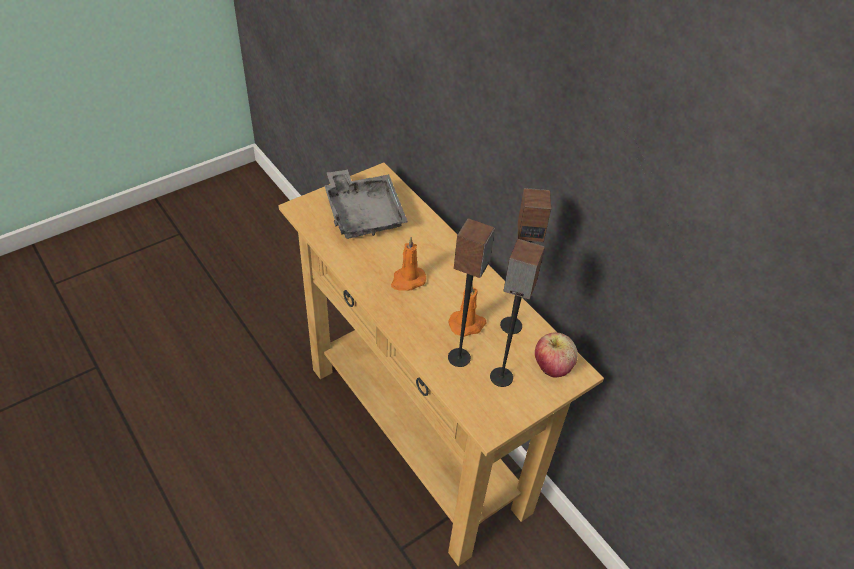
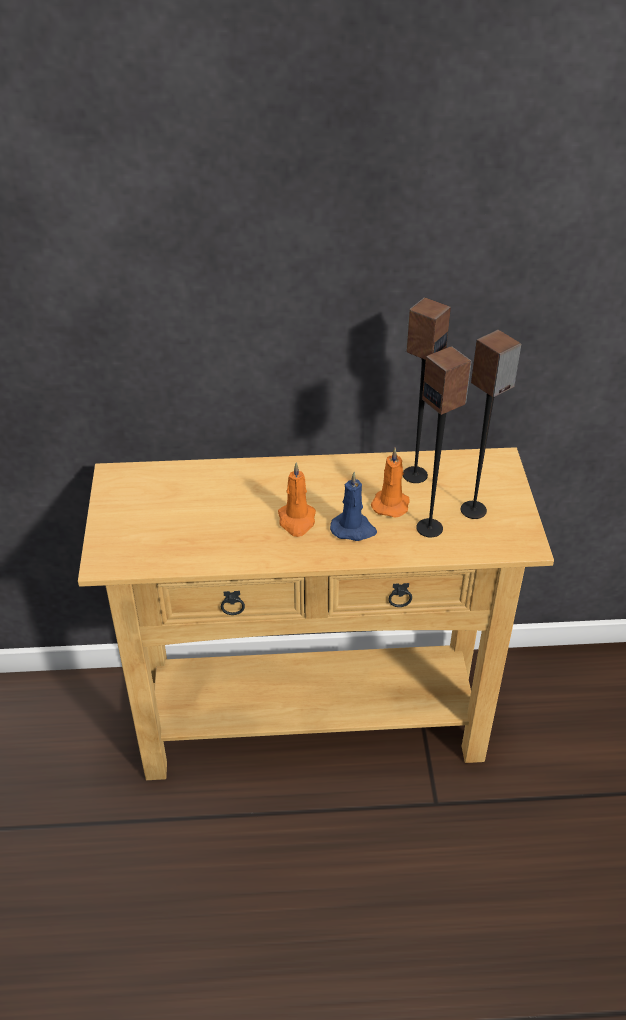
camera: 55 degrees left, 5 degrees down
grey tray [324,169,408,239] -> none
apple [535,333,578,378] -> none
none -> blue candle [330,472,377,541]

